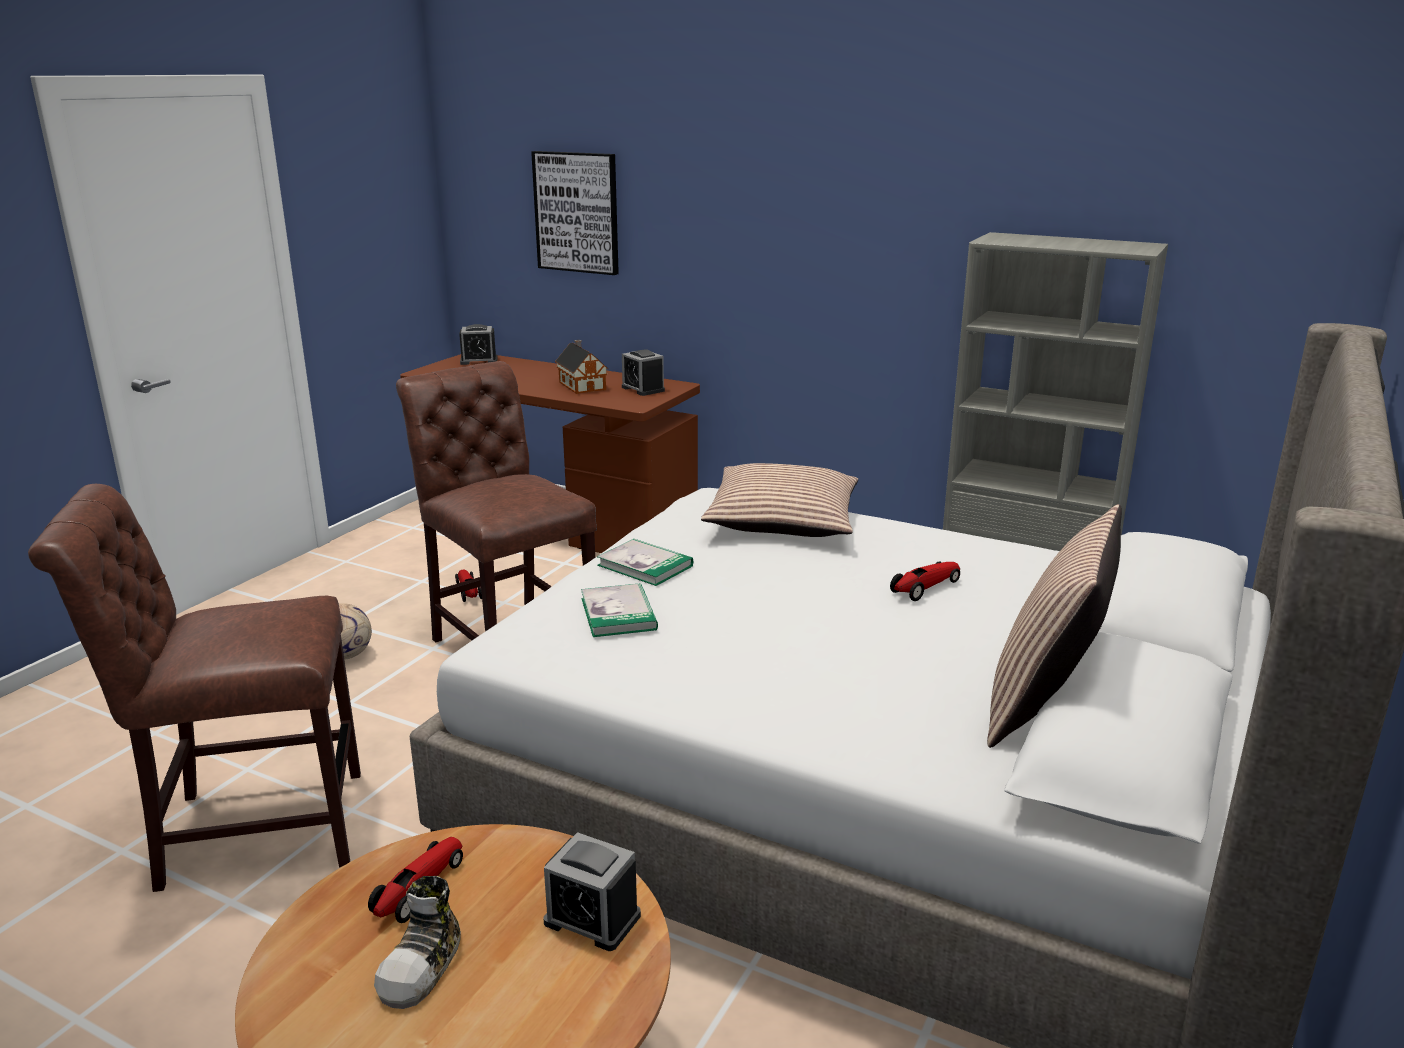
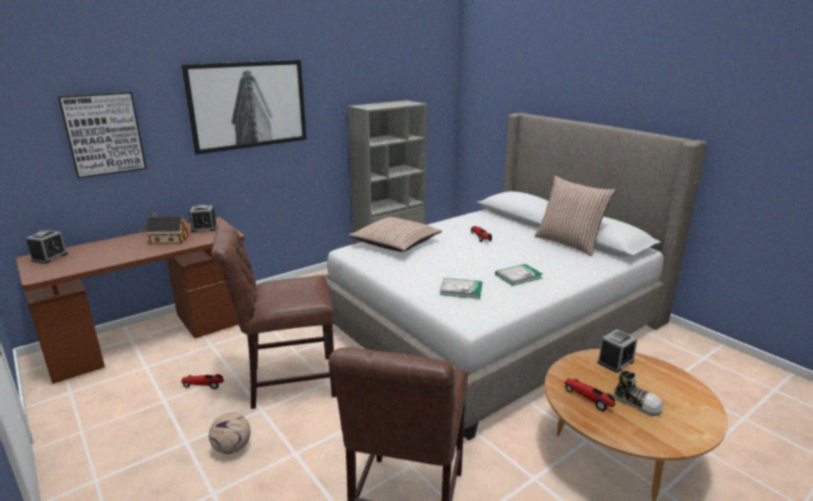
camera: 65 degrees left, 0 degrees up
book [597,539,693,586] -> book moved to [495,264,542,286]
none -> picture [182,60,306,155]

